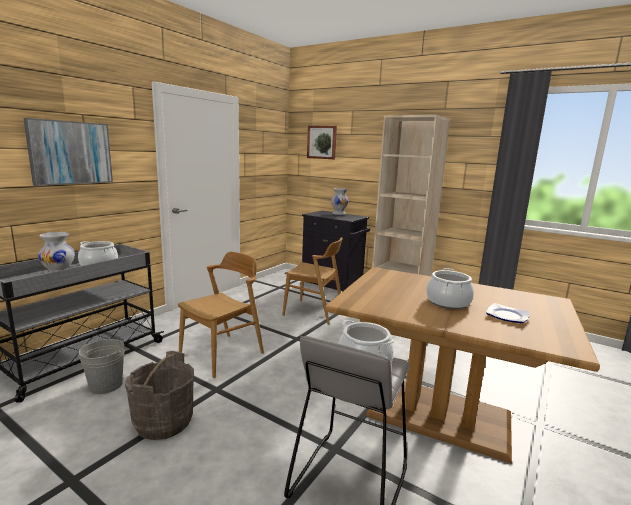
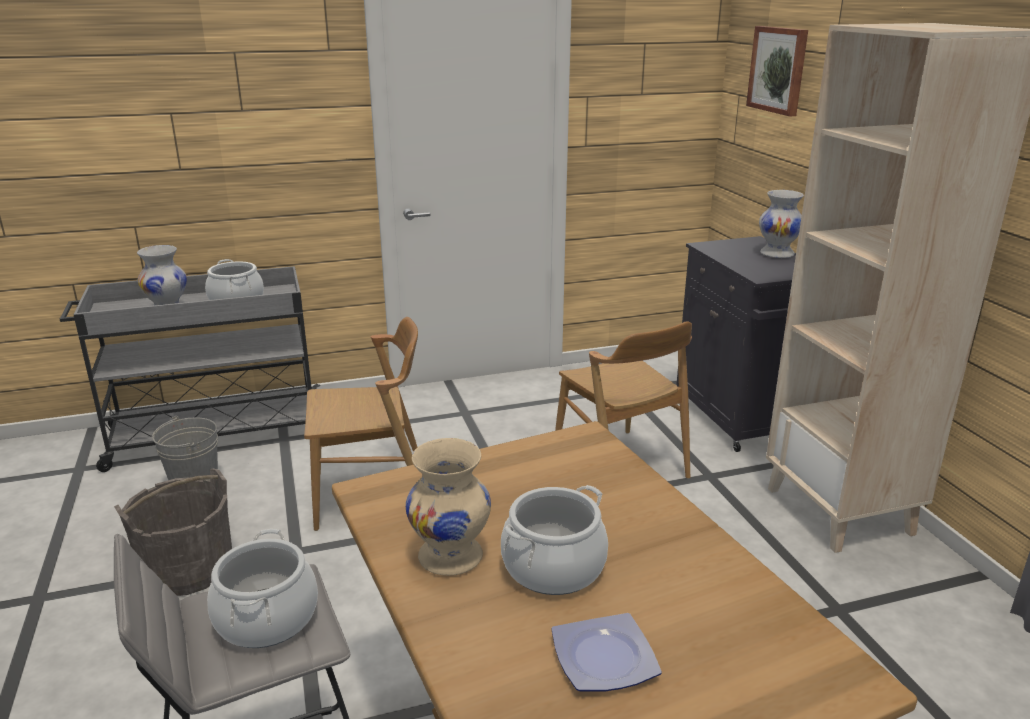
camera: 40 degrees right, 10 degrees up
picture [23,118,113,186] -> none
none -> beige vase [406,438,491,576]

